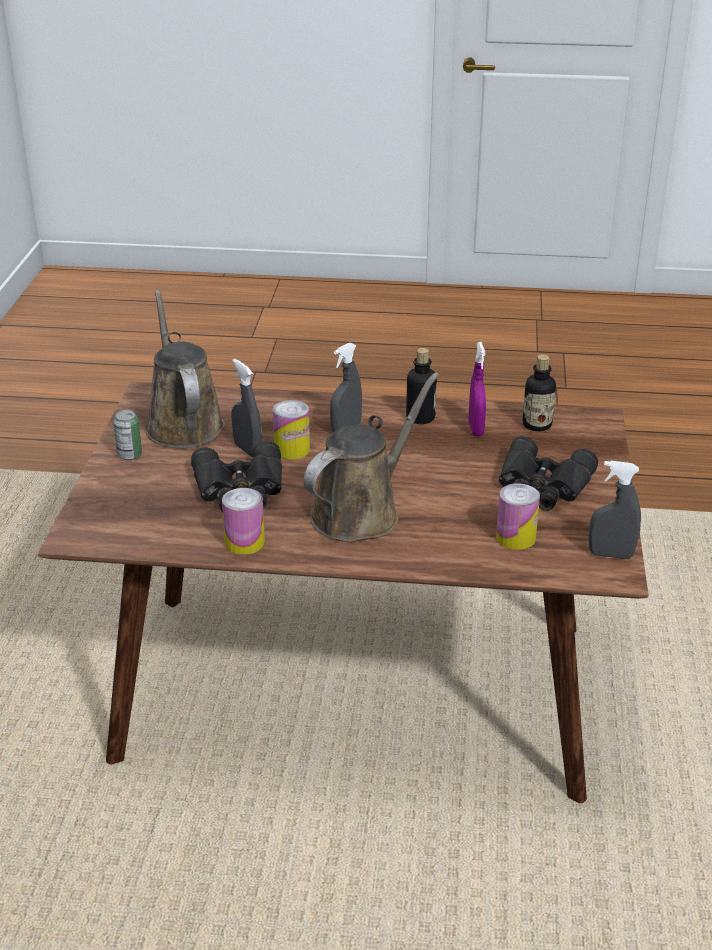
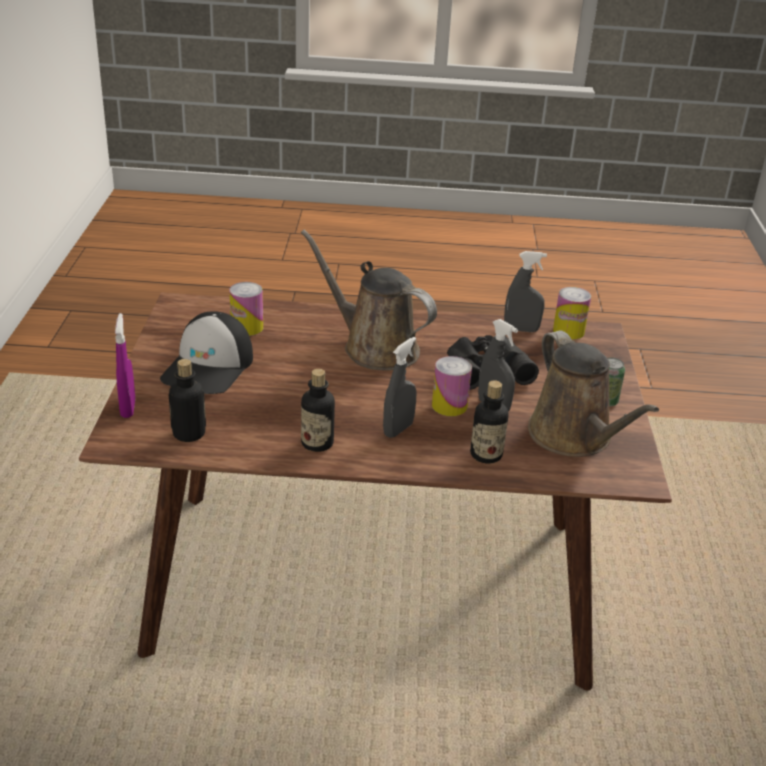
camera: 175 degrees right, 0 degrees up
can [222,488,265,555] -> can moved to [553,287,591,340]
brown watering can [304,373,439,542] -> brown watering can turned 90 degrees clockwise [301,230,437,371]
purple spray bottle [468,342,486,436] -> purple spray bottle moved to [115,313,135,418]
black binoculars [499,436,598,511] -> cap [160,311,253,394]
grey spray bottle [589,461,641,559] -> grey spray bottle moved to [504,251,547,332]
none -> bottle [470,380,508,463]

